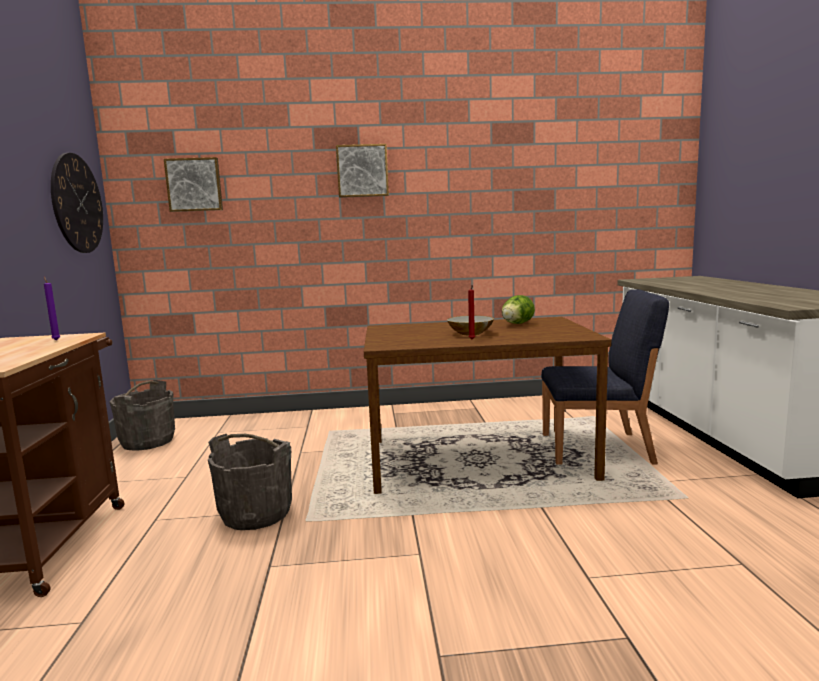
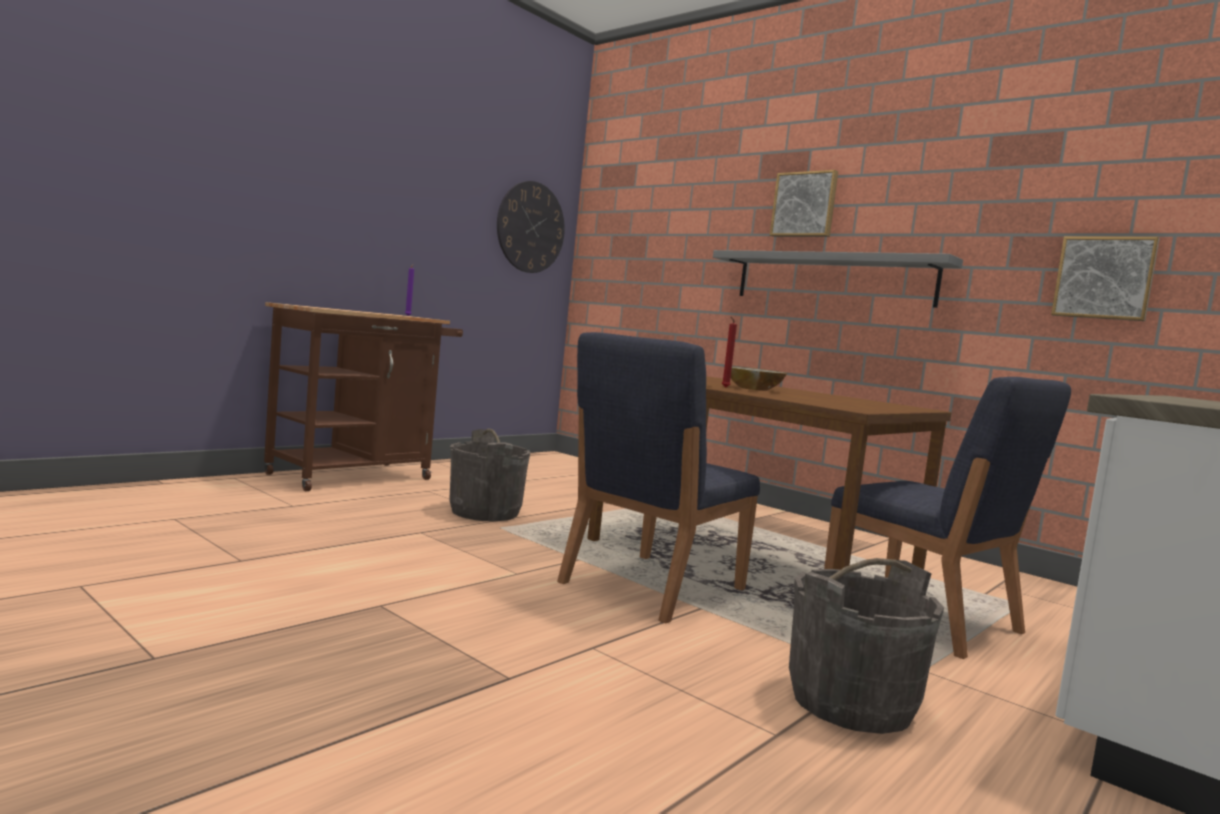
camera: 45 degrees right, 5 degrees down
grey bucket [109,380,175,451] -> grey bucket moved to [789,558,944,734]
picture [164,157,223,212] -> picture moved to [1051,237,1160,321]
lettuce [502,295,535,324] -> none
none -> blue chair [557,332,760,623]
none -> grey shelf [713,250,963,308]

